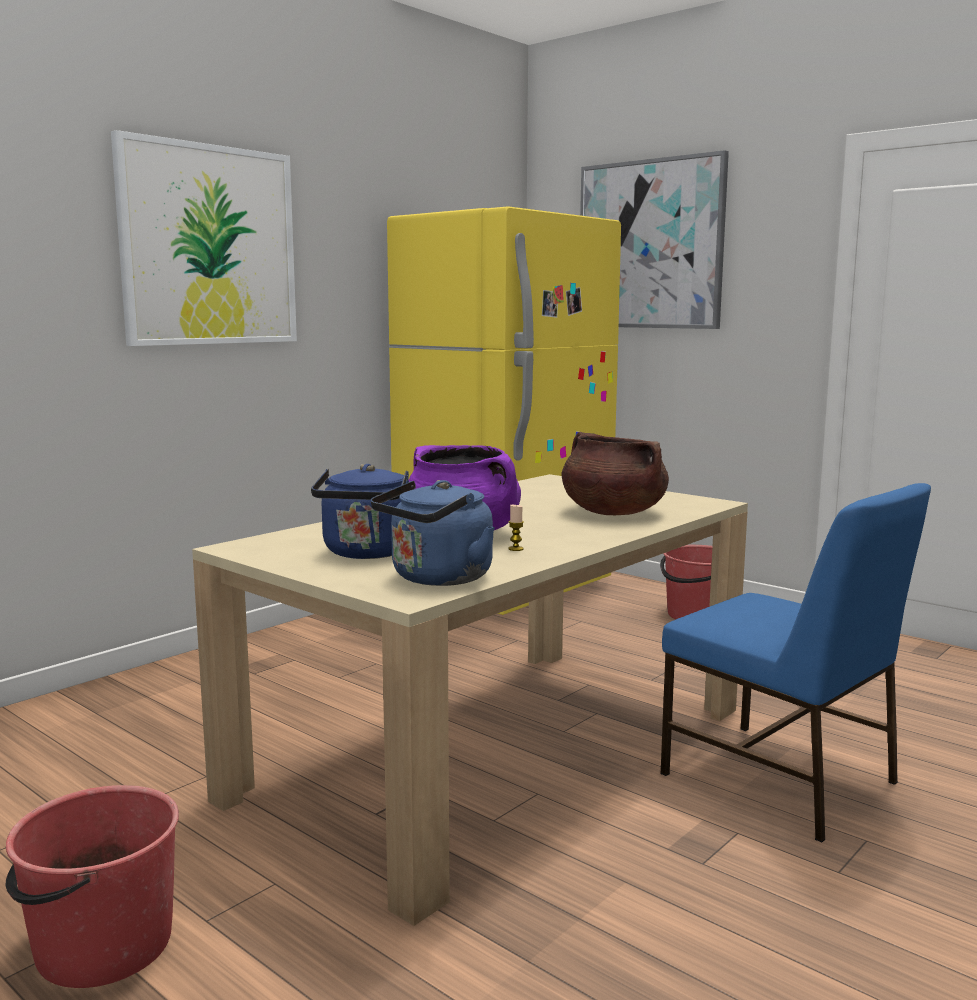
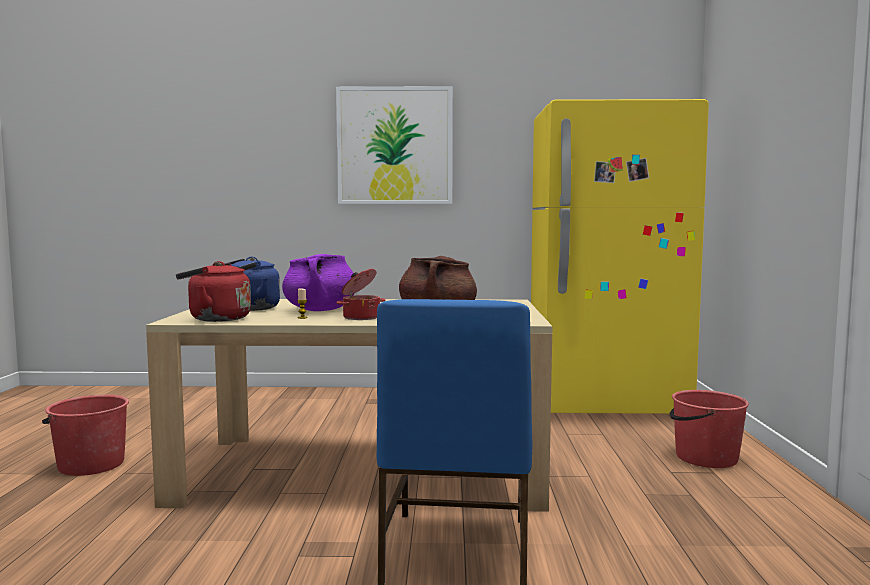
camera: 50 degrees right, 5 degrees down
blue kettle [371,480,495,586] -> red kettle [176,261,251,322]
picture [580,150,729,329] -> none
none -> cooking pot [336,269,385,320]

